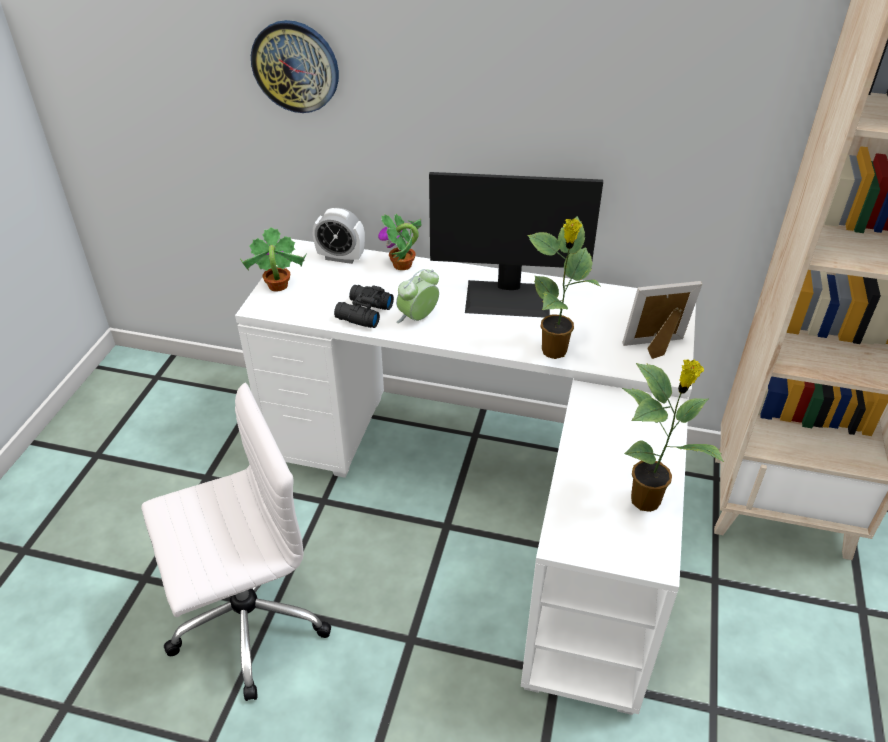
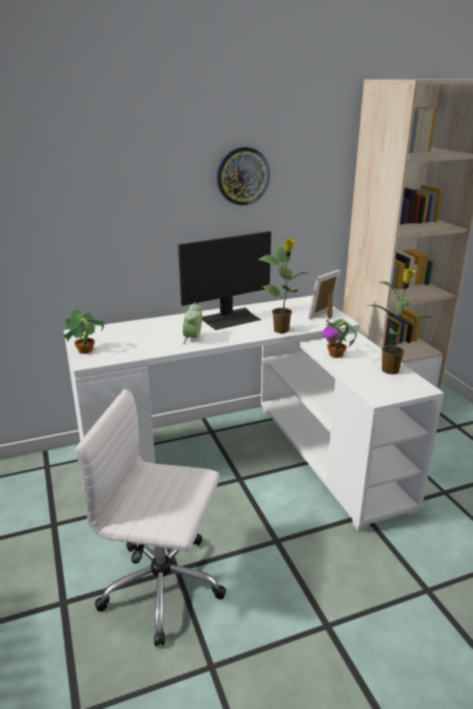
camera: 35 degrees left, 15 degrees down
white office chair [141,383,331,701] -> white office chair turned 105 degrees counterclockwise [75,389,226,646]
wall clock [251,20,339,113] -> wall clock moved to [216,147,270,205]
alarm clock [313,208,365,264] -> none
black binoculars [334,285,394,328] -> none
potted plant [378,214,421,270] -> potted plant moved to [322,319,357,358]

